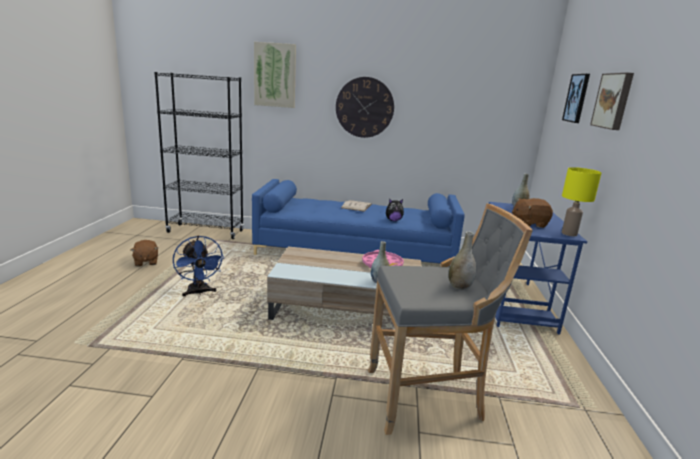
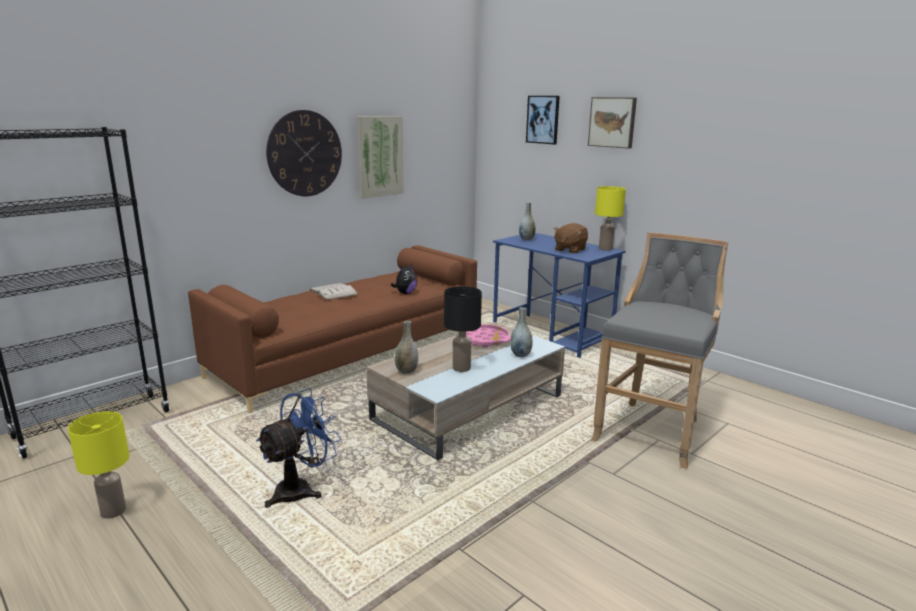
camera: 50 degrees left, 0 degrees up
brown plush toy [130,240,158,266] -> yellow table lamp [68,411,129,519]
blue fan [173,236,224,297] -> blue fan turned 60 degrees counterclockwise [256,388,341,508]
blue sofa [252,179,465,263] -> brown sofa [188,245,477,414]
picture [254,42,296,108] -> picture moved to [356,116,404,199]
grey vase [449,231,476,290] -> grey vase moved to [395,321,418,374]
none -> black table lamp [444,286,482,372]

